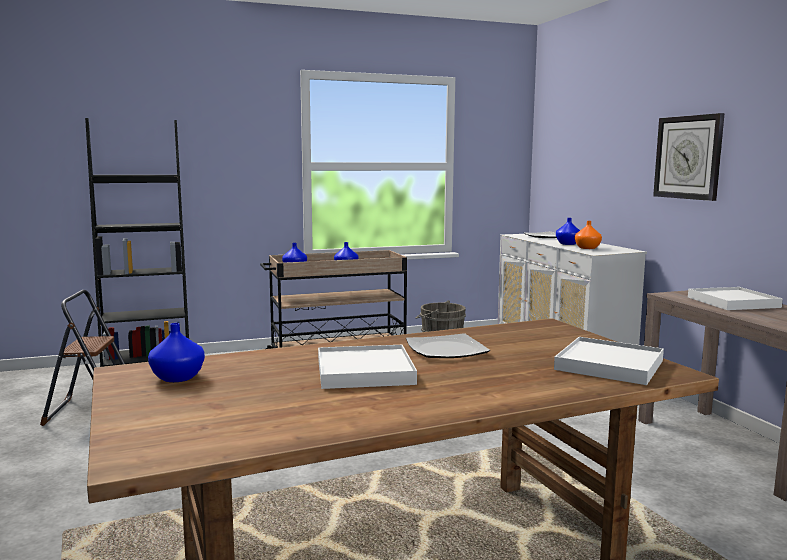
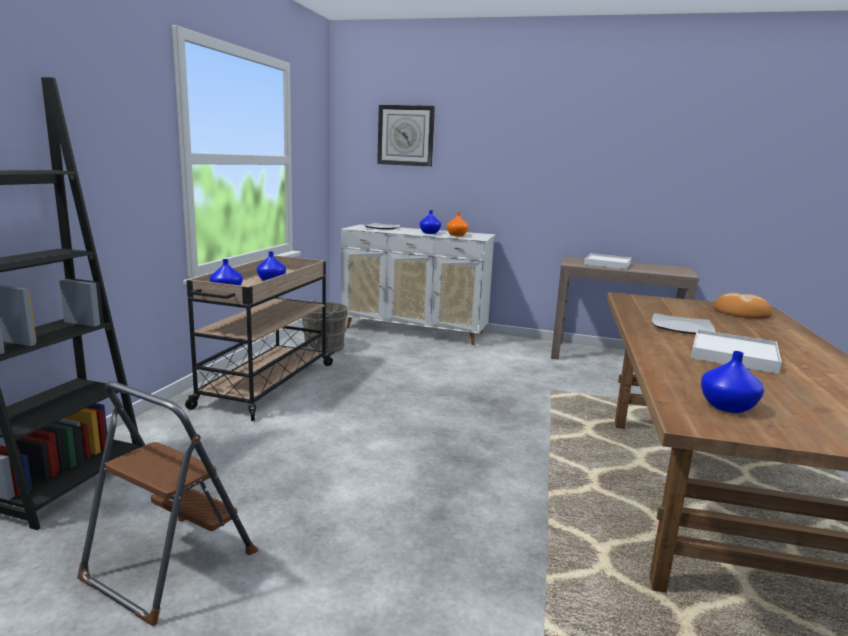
camera: 55 degrees left, 5 degrees up
white tray [554,337,664,385] -> bread [714,293,772,319]
wall clock [653,113,725,201] -> wall clock moved to [377,105,435,167]

